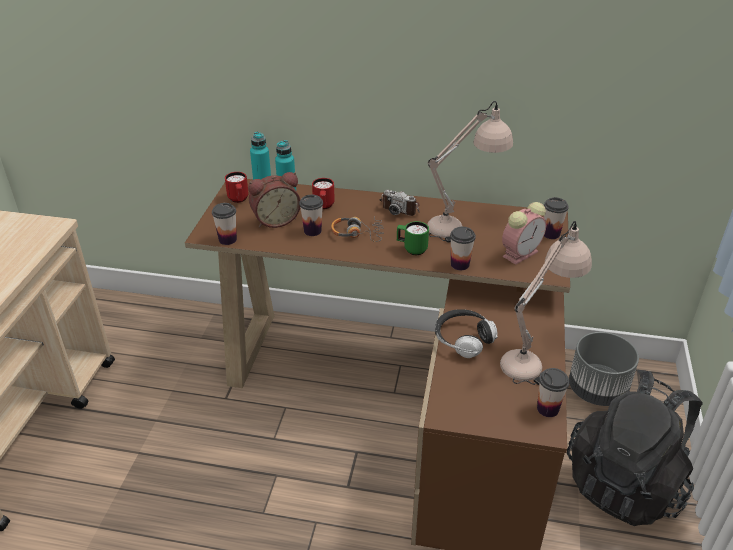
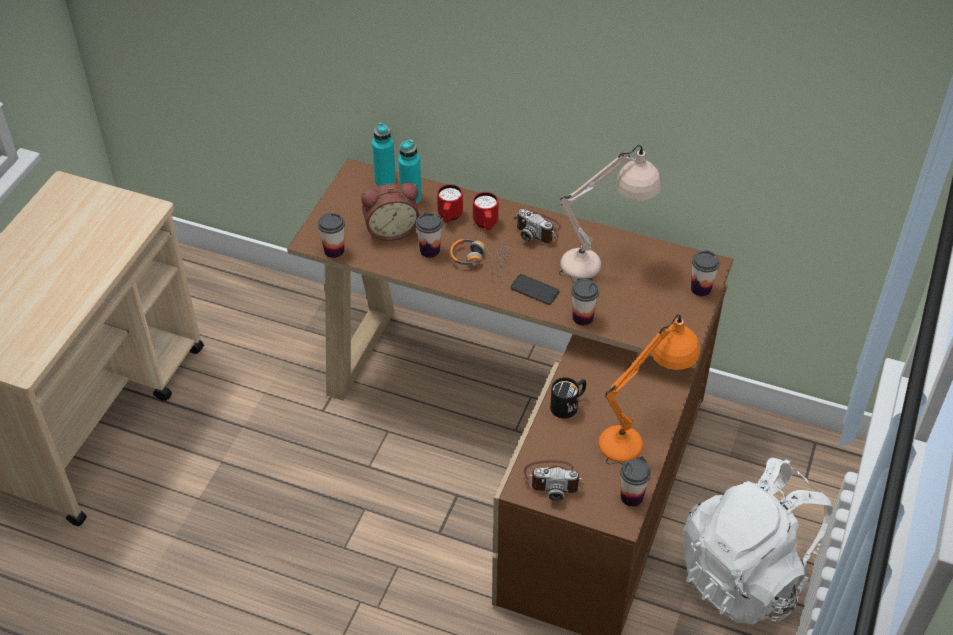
camera: 10 degrees right, 10 degrees up
red mug [225,172,249,203] -> red mug moved to [473,192,498,230]
green mug [397,221,429,255] -> phone [510,274,560,305]
headphones [435,309,498,358] -> black mug [550,377,586,419]
beige table lamp [500,221,592,385] -> orange table lamp [598,314,700,465]
alarm clock [502,202,546,265] -> none
black backpack [567,370,703,526] -> white backpack [683,457,833,624]
grey planter [569,332,639,406] -> none
none -> camera [524,460,584,501]

